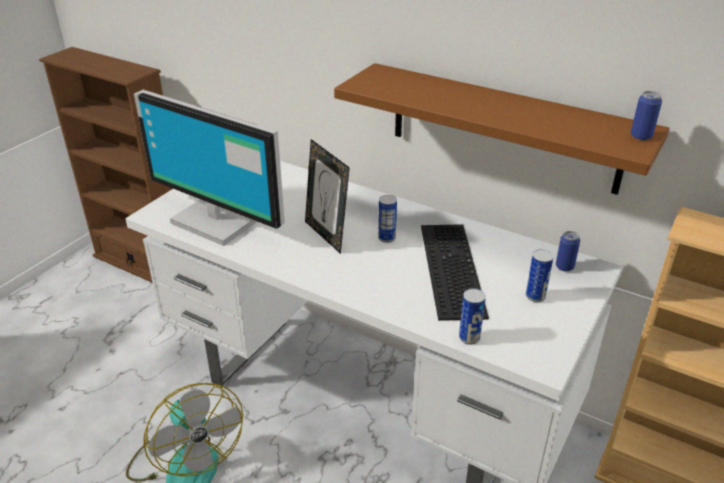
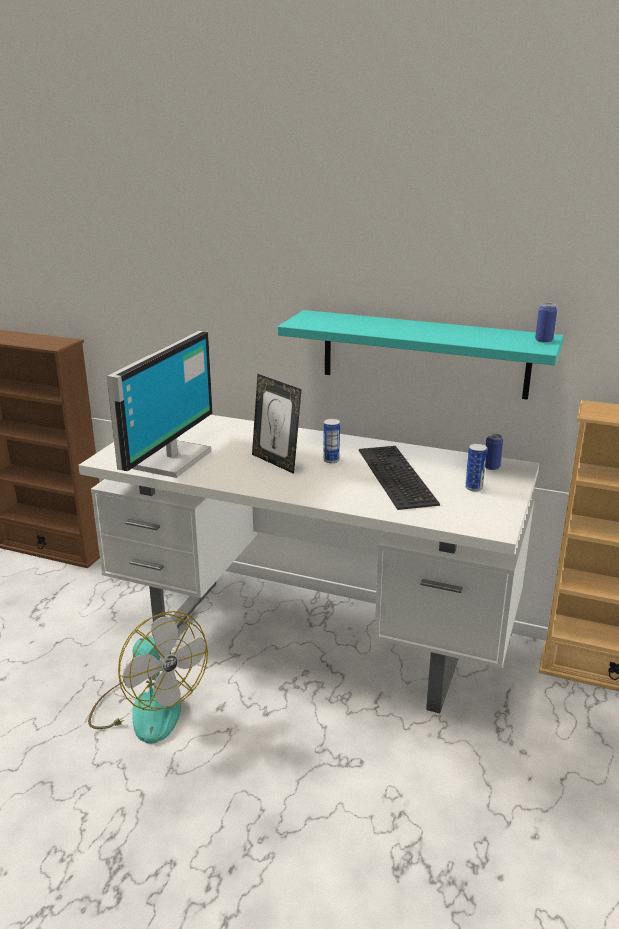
camera: 10 degrees left, 10 degrees down
monitor [134,90,285,246] -> monitor turned 90 degrees counterclockwise [107,331,213,478]
brown shelf [334,63,670,195] -> turquoise shelf [278,310,564,400]
can [459,288,486,345] -> none

